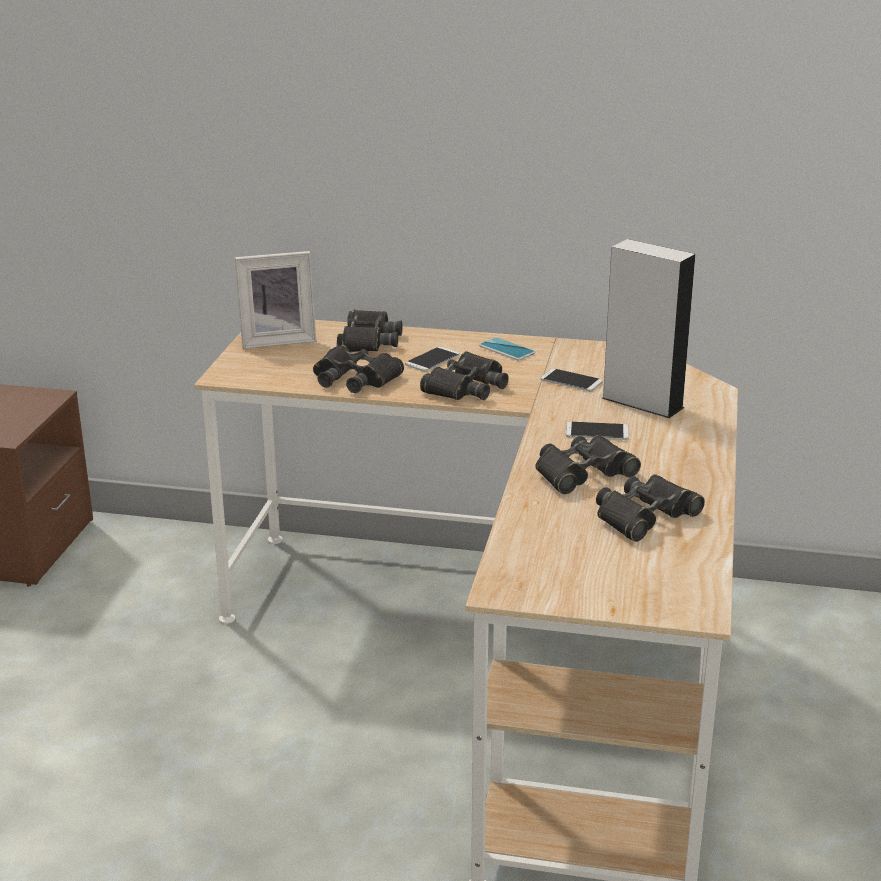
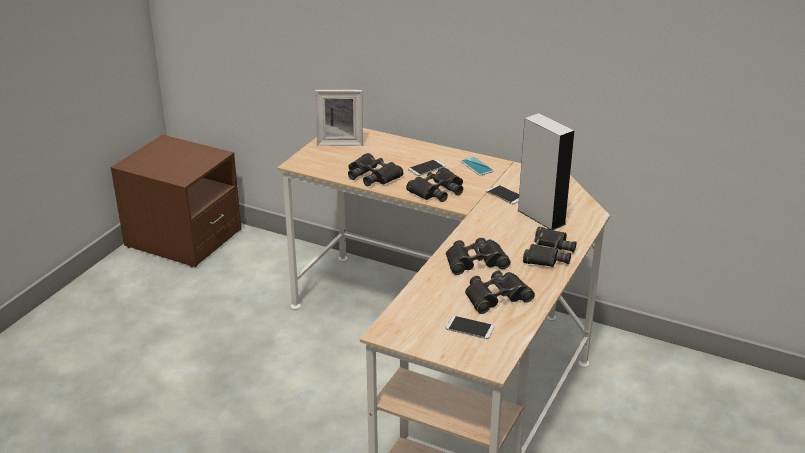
camera: 15 degrees right, 5 degrees up
black binoculars [337,310,402,352] -> black binoculars moved to [523,227,576,267]
phone [565,422,629,440] -> phone moved to [446,316,495,339]

